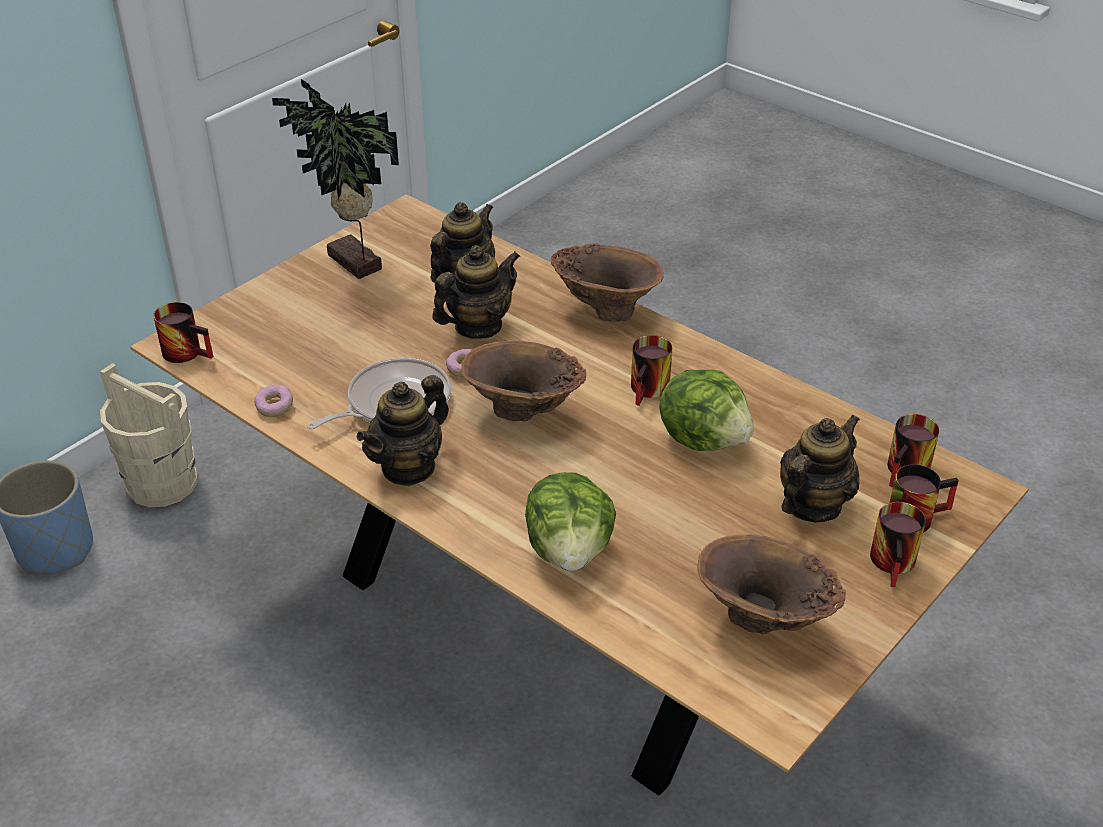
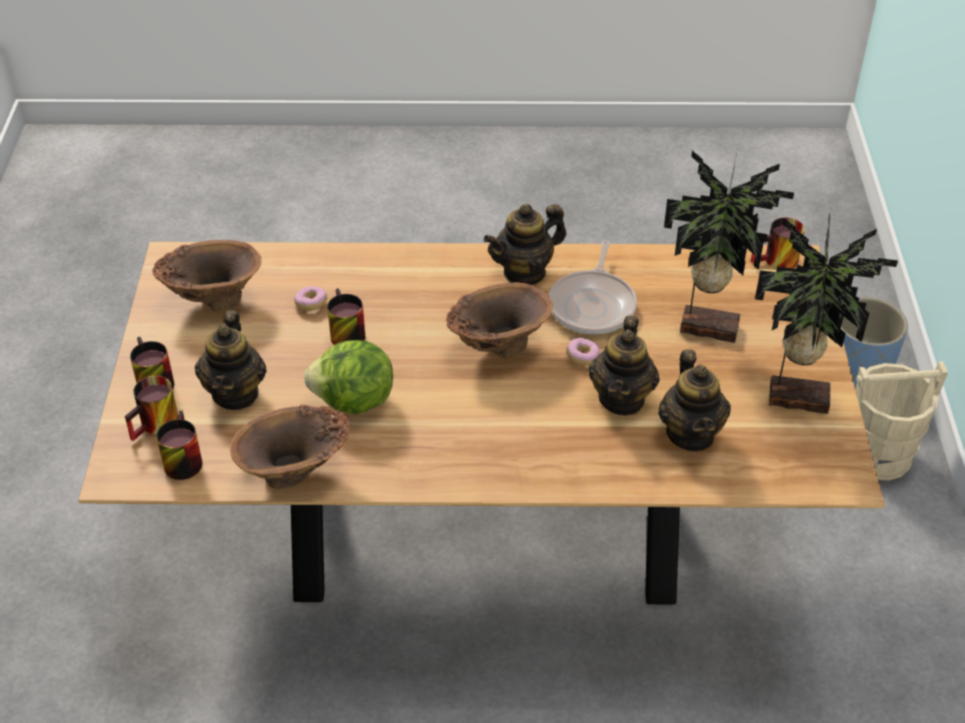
camera: 140 degrees right, 5 degrees up
donut [254,384,293,417] -> donut moved to [294,286,327,311]
teapot [356,375,449,486] -> teapot turned 120 degrees counterclockwise [484,204,566,285]
lettuce [525,472,616,571] -> none
brown vase [551,243,664,322] -> brown vase moved to [230,404,350,489]
mug [631,335,672,406] -> mug moved to [327,288,365,345]
none -> potted plant [664,149,794,343]

